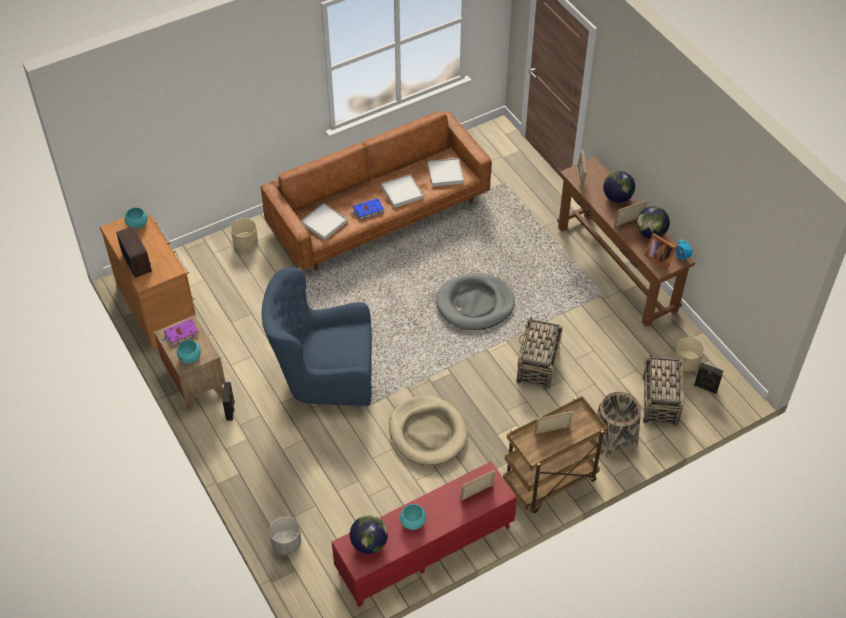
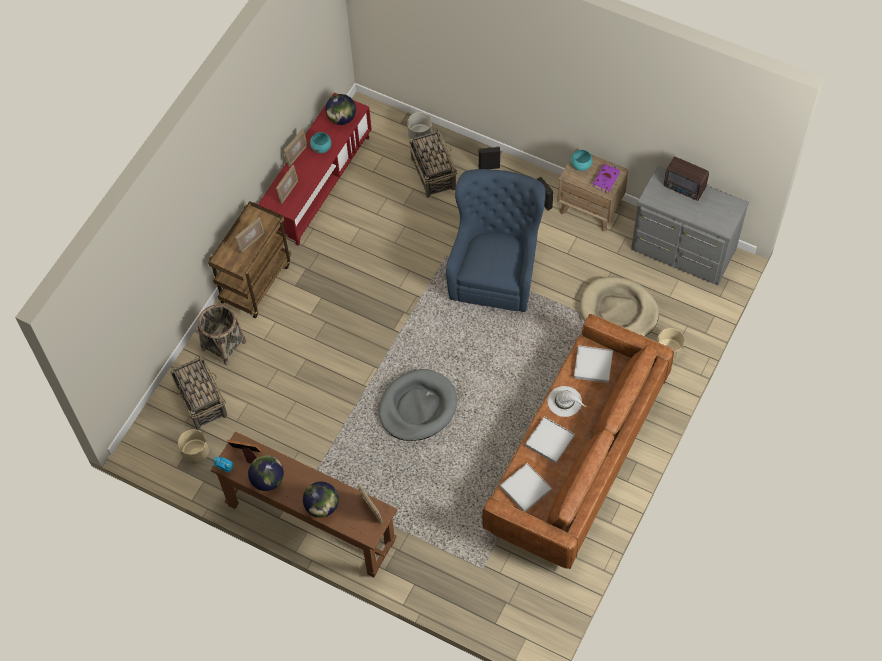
camera: 150 degrees right, 10 degrees up
brown dresser [100,209,196,350] -> grey dresser [631,166,749,285]
turquoise bowl [125,207,148,229] -> none
blue armchair [262,267,372,406] -> blue armchair turned 45 degrees counterclockwise [446,169,545,312]
blue book [351,198,384,220] -> white hat [548,386,586,417]
beige dog bed [389,395,468,465] -> beige dog bed moved to [580,276,659,336]
basket [516,317,563,389] -> basket moved to [409,129,457,198]
picture frame [614,200,647,227] -> picture frame moved to [284,129,308,167]
black speaker [694,362,723,394] -> black speaker moved to [478,147,500,169]

